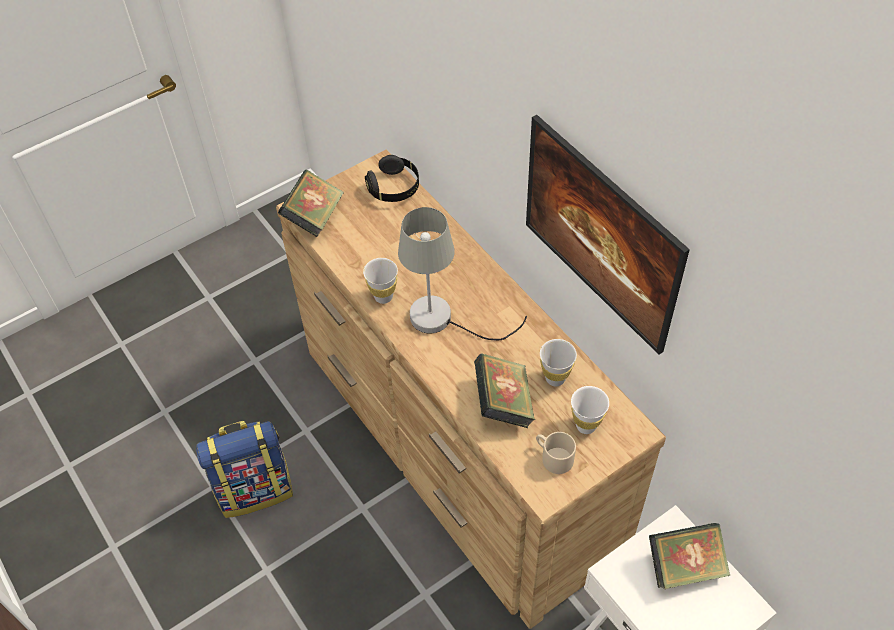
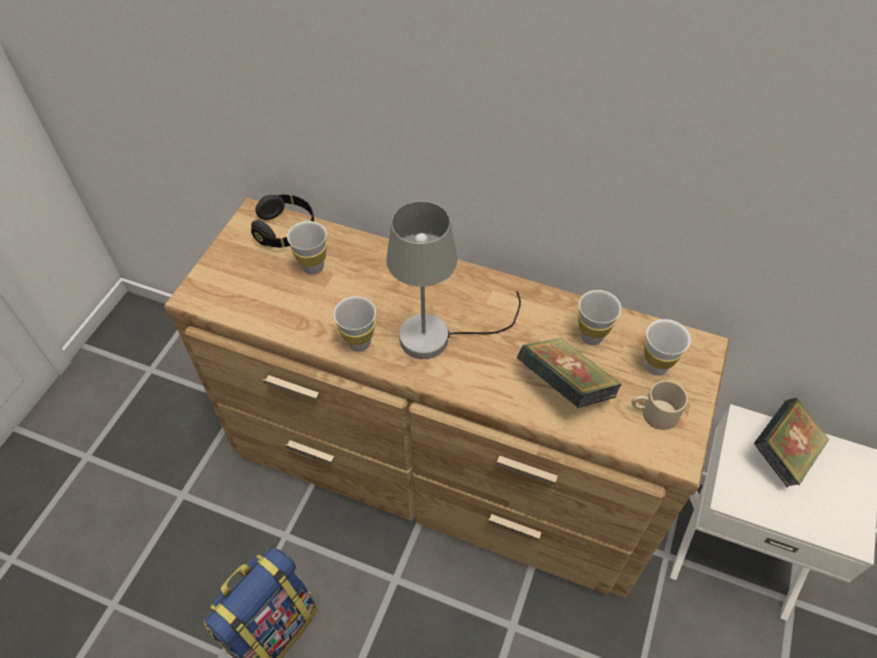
camera: 35 degrees left, 0 degrees up
book [278,169,344,237] -> none
picture [526,115,690,355] -> none
none -> white cup [287,221,327,274]

